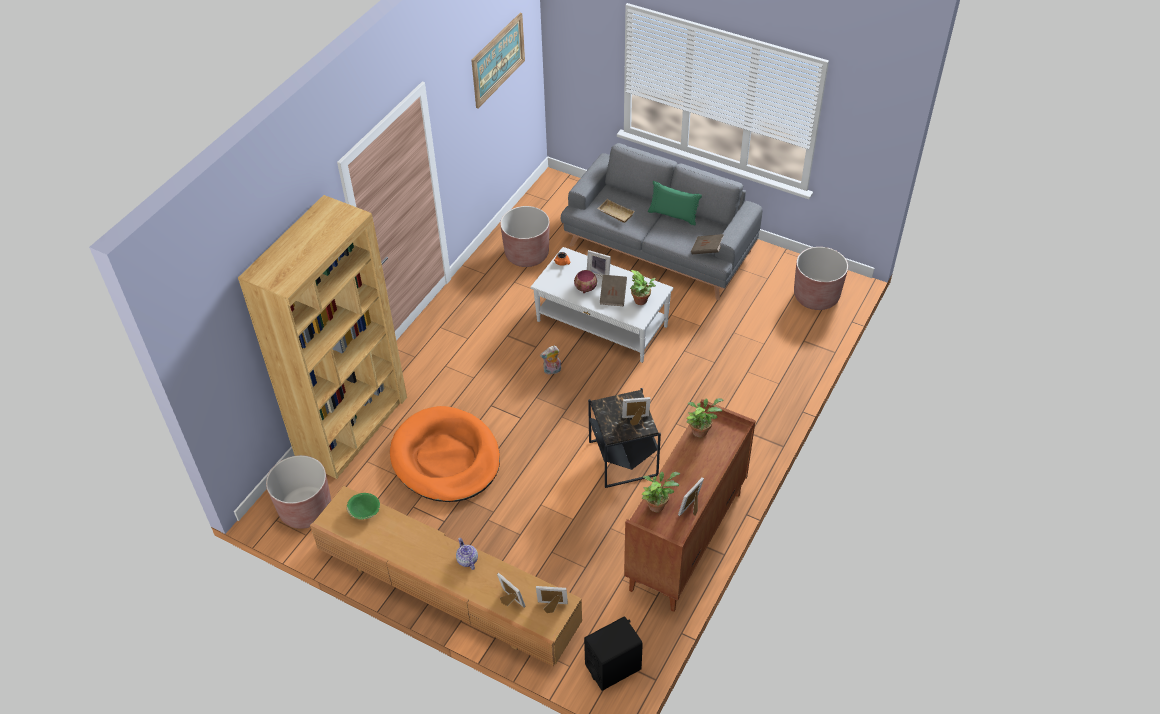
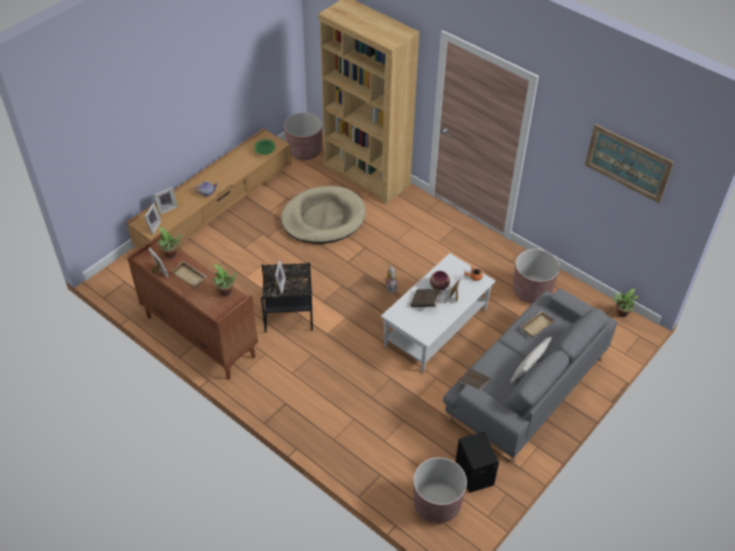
camera: 100 degrees right, 0 degrees up
orange dog bed [390,406,500,502] -> beige dog bed [281,186,366,244]
black speaker [584,616,643,691] -> black speaker moved to [455,432,499,493]
potted plant [630,270,656,305] -> potted plant moved to [611,289,639,317]
green pillow [648,181,702,226] -> white pillow [510,337,551,383]
none -> beige tray [171,261,207,288]

